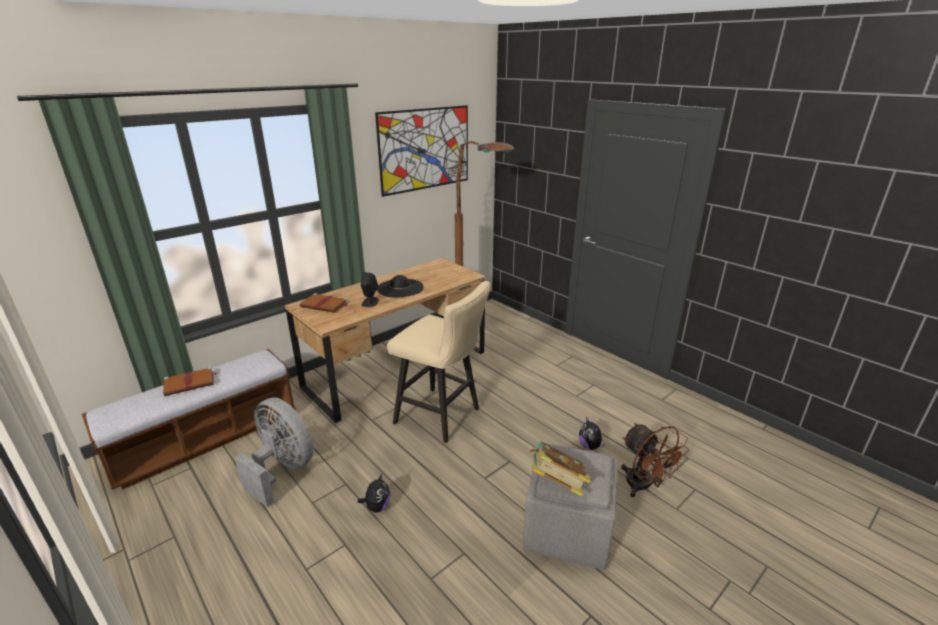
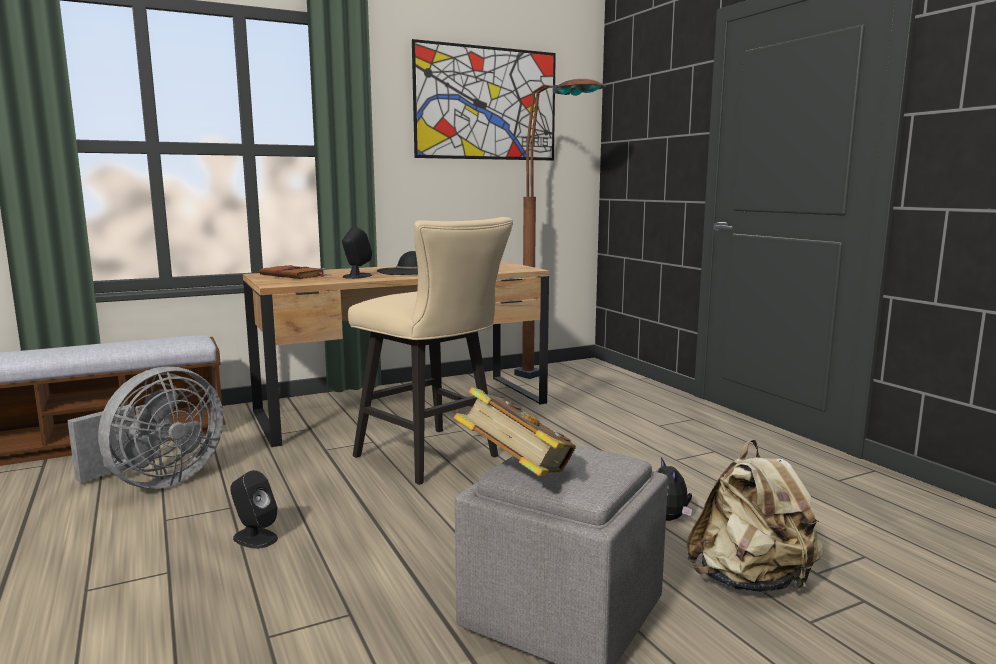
camera: 15 degrees right, 15 degrees down
brown book [163,367,216,396] -> none
grey fan [235,397,314,507] -> grey fan turned 75 degrees clockwise [67,367,223,489]
plush toy [357,474,390,513] -> black speaker [230,470,278,549]
brown fan [621,423,689,497] -> beige backpack [686,439,823,592]

